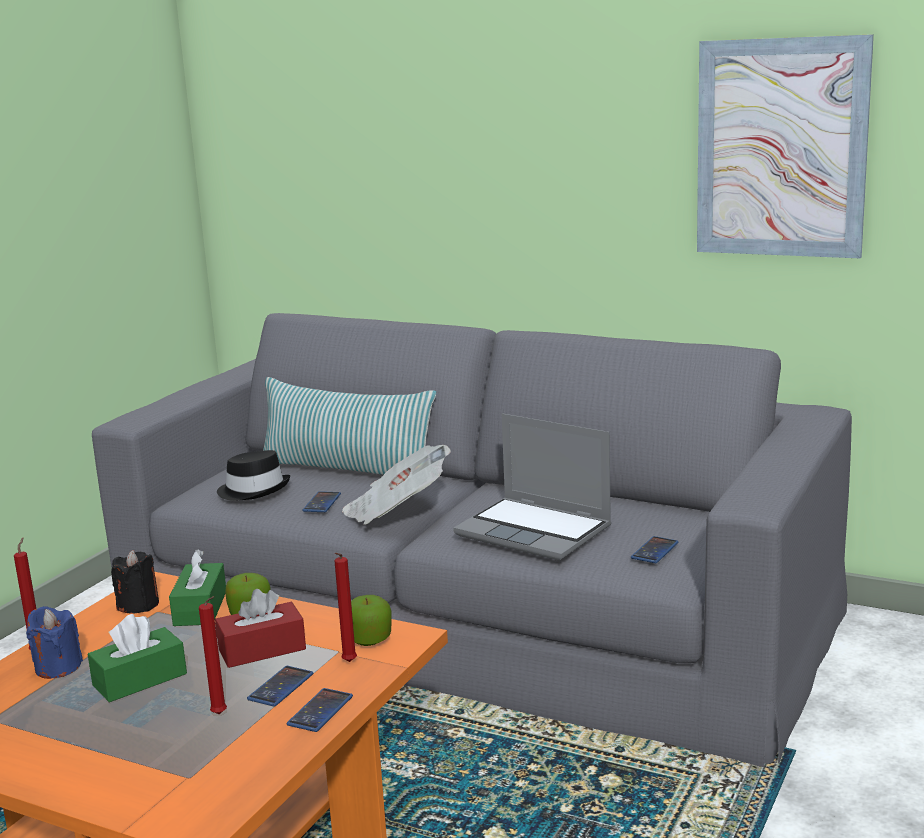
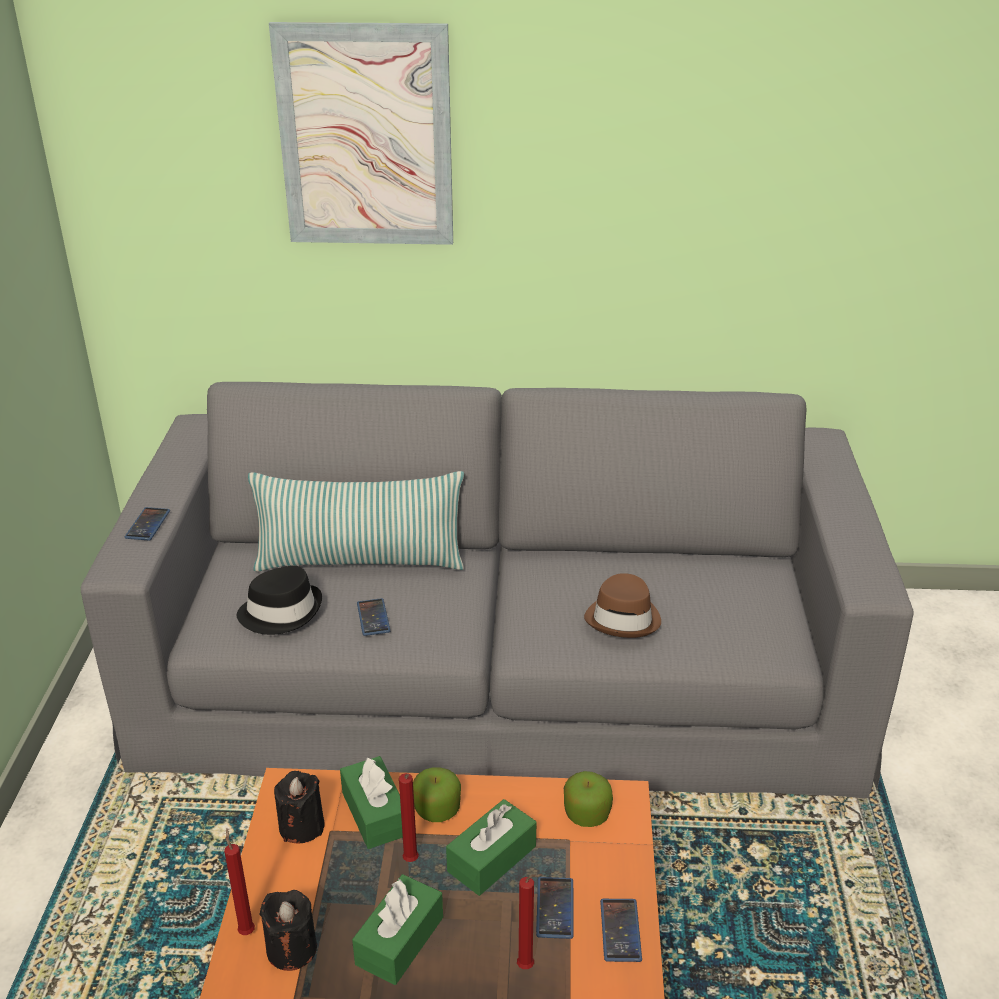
camera: 25 degrees left, 15 degrees up
blue candle [26,606,83,679] -> black candle [259,890,317,971]
red tissue box [215,589,306,668] -> green tissue box [446,799,537,896]
red candle [334,553,357,662] -> red candle moved to [399,773,419,862]
newspaper [342,445,451,525] -> none
laptop [453,413,611,561] -> brown hat [584,573,661,638]
phone [631,536,679,563] -> phone moved to [125,507,170,541]
picture [697,34,874,258] -> picture moved to [269,22,453,245]

